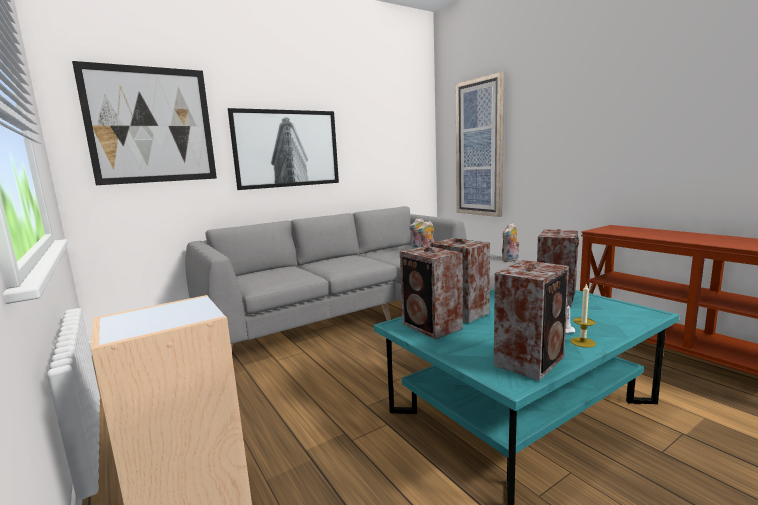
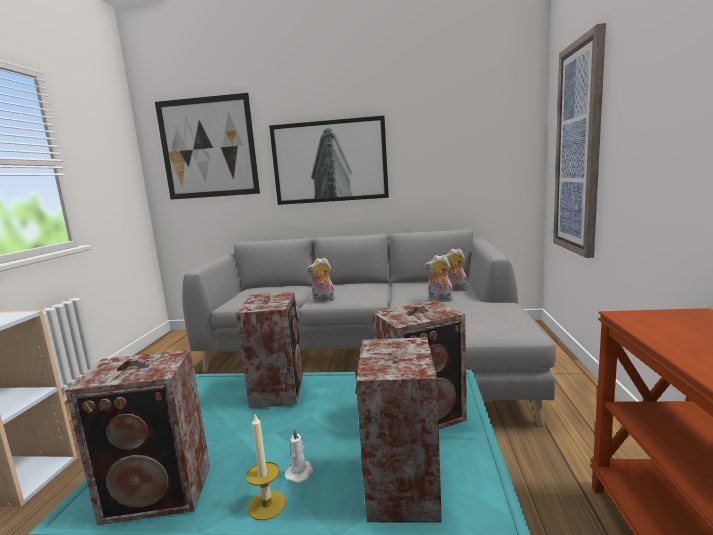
camera: 40 degrees right, 0 degrees up
speaker [400,246,463,339] -> speaker moved to [355,337,442,522]
plush toy [502,223,519,262] -> plush toy moved to [306,258,335,302]

